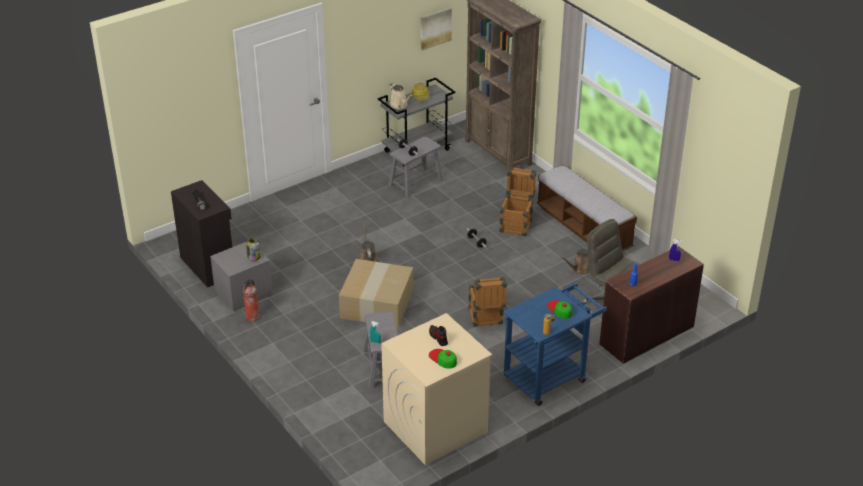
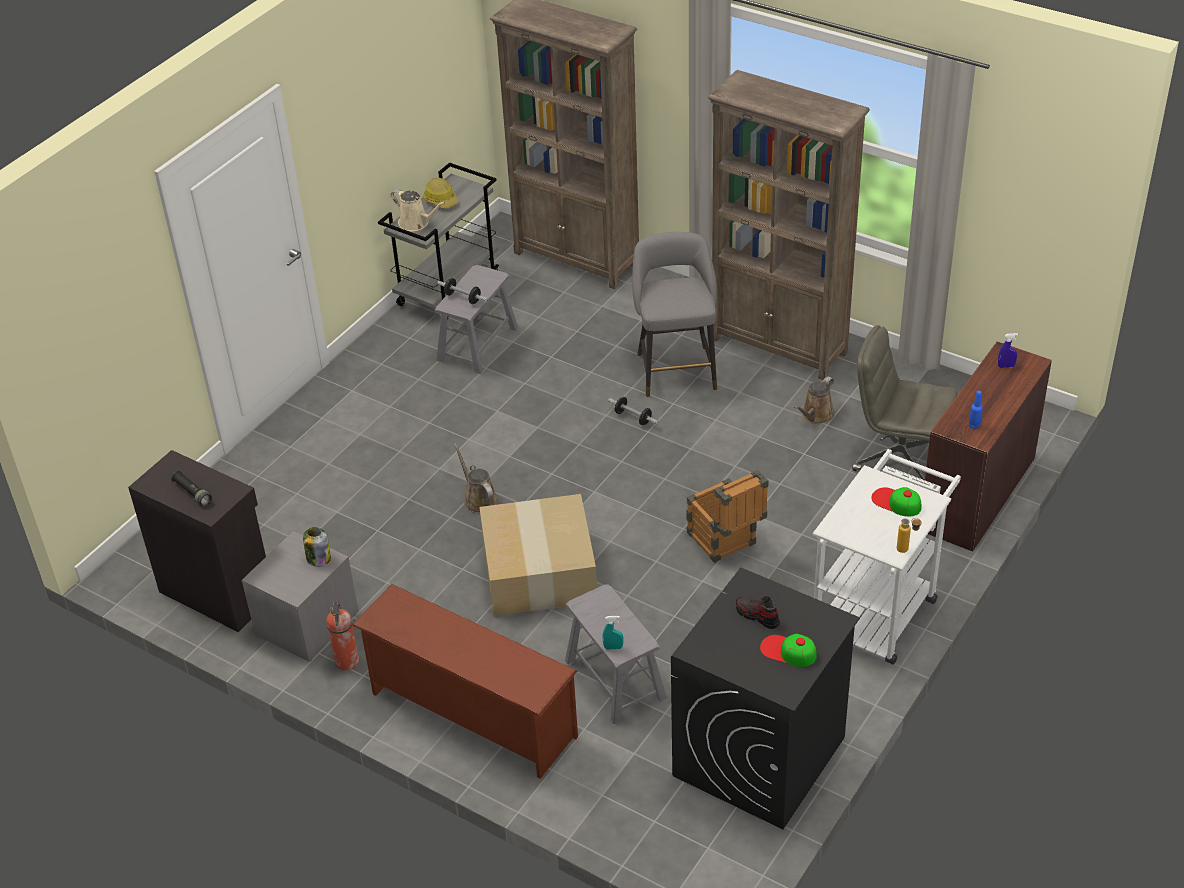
camera: 20 degrees left, 5 degrees up
beige washing machine [381,313,492,465] -> black washing machine [671,568,860,829]
picture [420,7,452,50] -> none
crate [499,167,536,236] -> grey stool [632,232,717,397]
blue cart [503,283,607,406] -> white cart [812,449,961,665]
bench [537,165,637,251] -> brown bookcase [708,70,870,380]
none -> brown shoe rack [352,584,578,779]

